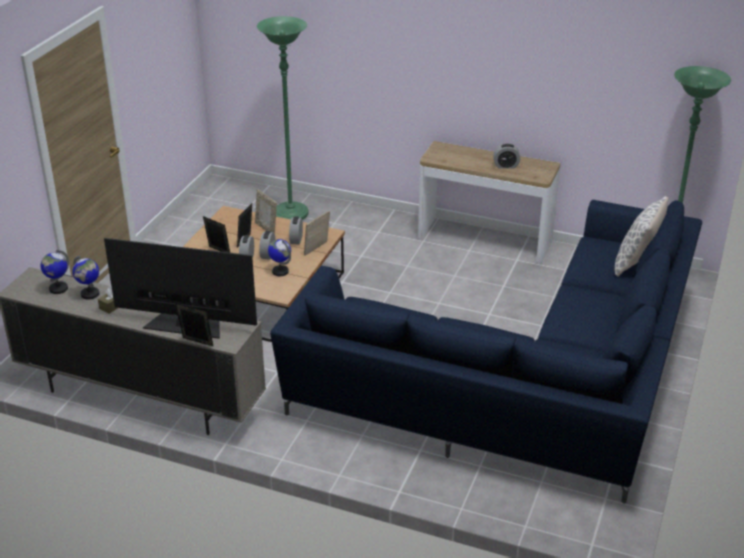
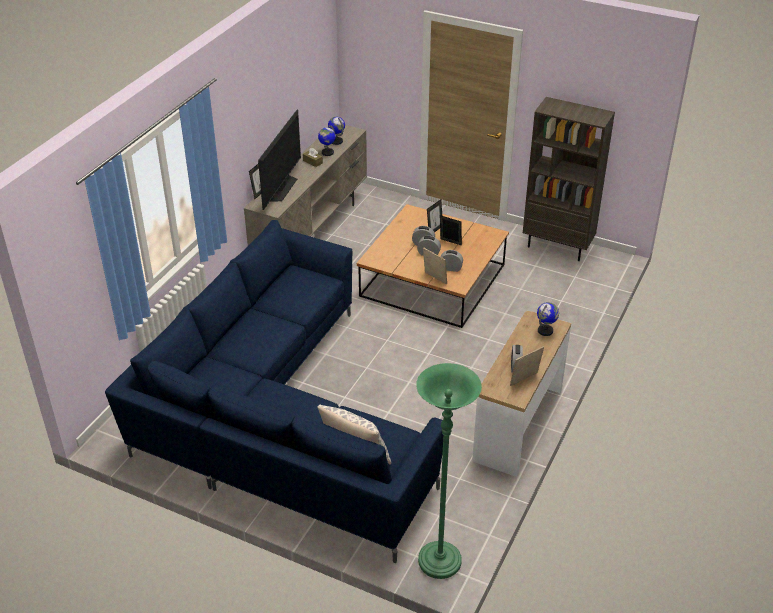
camera: 95 degrees right, 5 degrees up
picture frame [255,189,277,234] -> picture frame moved to [510,346,544,386]
green floor lamp [257,16,308,220] -> none
globe [268,239,291,276] -> globe moved to [537,302,559,336]
none -> brown bookcase [523,97,615,261]

